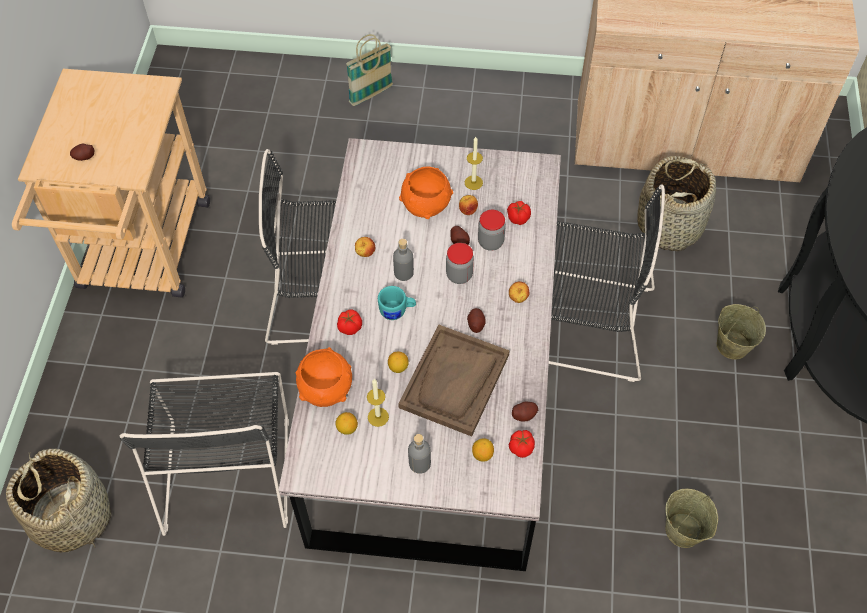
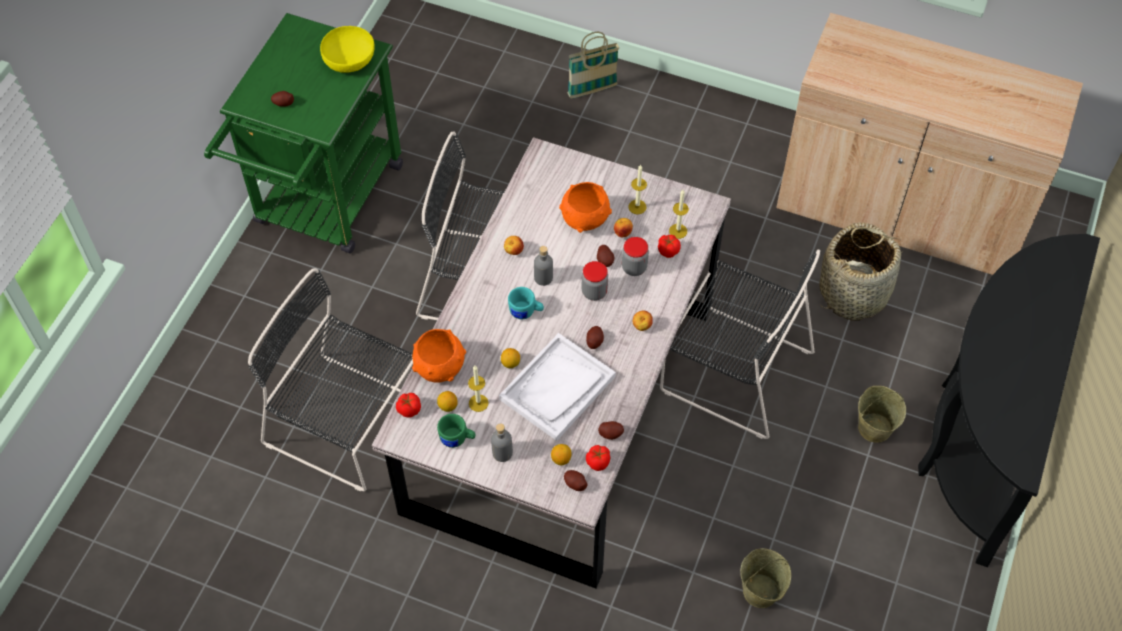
camera: 15 degrees right, 0 degrees up
basket [6,449,111,552] -> none
beige cart [12,69,210,298] -> green cart [204,13,403,253]
black chair [119,372,289,536] -> black chair turned 105 degrees clockwise [248,268,413,492]
tomato [337,309,362,335] -> tomato moved to [396,393,421,418]
brown tray [398,324,510,437] -> white tray [499,333,616,441]
none -> yellow bowl [320,26,375,73]
none -> green mug [437,414,475,448]
none -> potato [564,470,588,491]
none -> candle [669,190,689,239]

